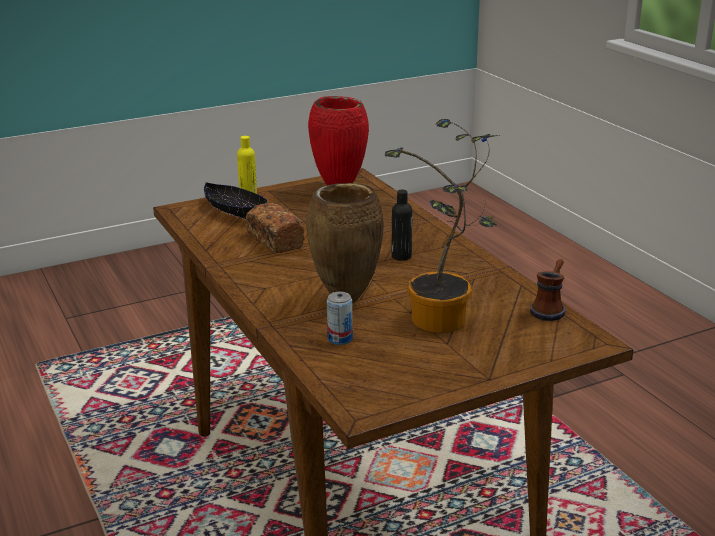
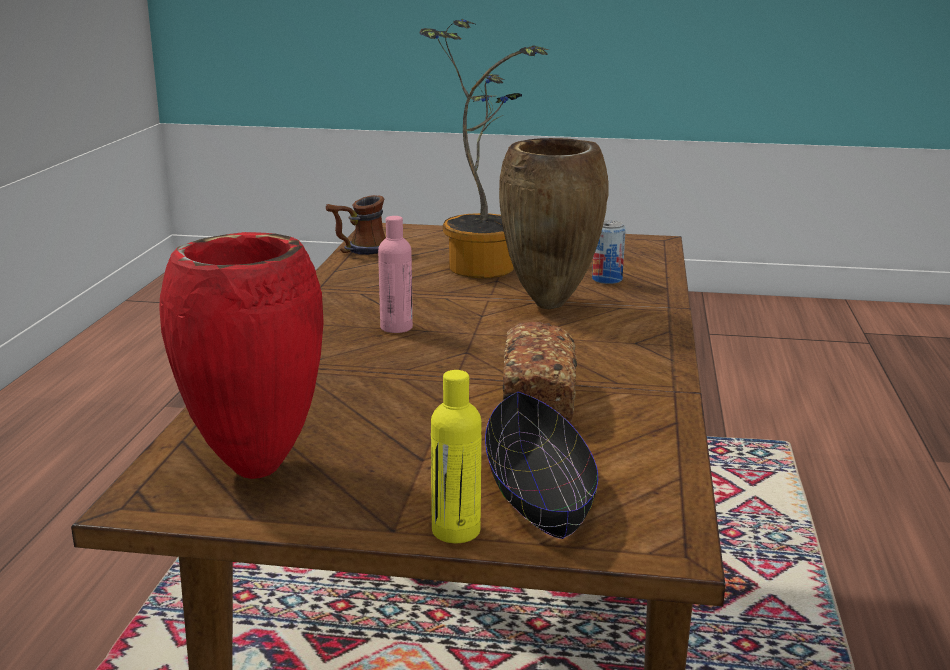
camera: 145 degrees left, 5 degrees down
black bottle [392,190,412,261] -> pink bottle [378,216,413,333]

